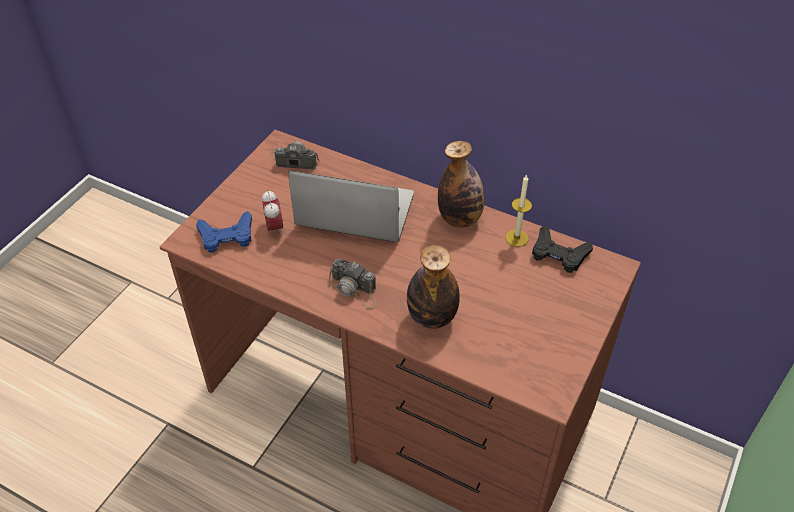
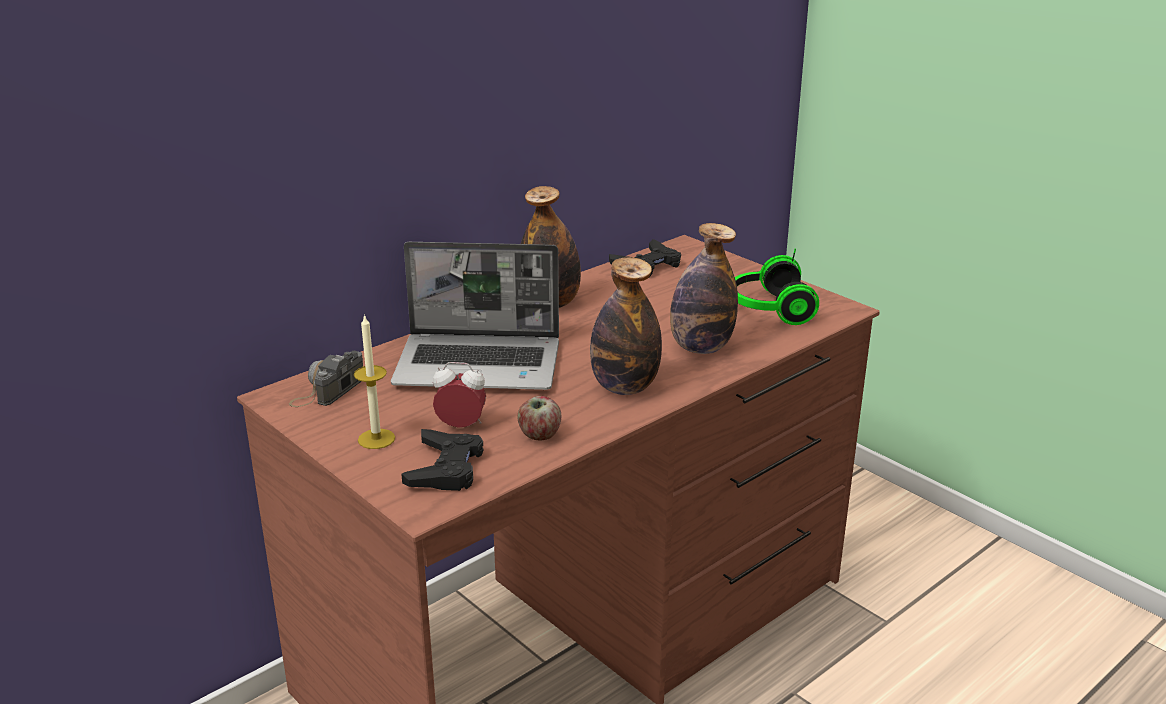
camera: 70 degrees left, 20 degrees down
blue game controller [196,211,252,253] -> black game controller [401,429,484,491]
laptop [288,171,414,242] -> laptop turned 120 degrees counterclockwise [391,242,559,390]
camera [327,259,376,309] -> bottle [590,257,662,395]
candle [505,174,532,247] -> candle moved to [354,314,395,449]
none -> apple [518,396,561,441]
none -> headphones [735,249,819,325]

